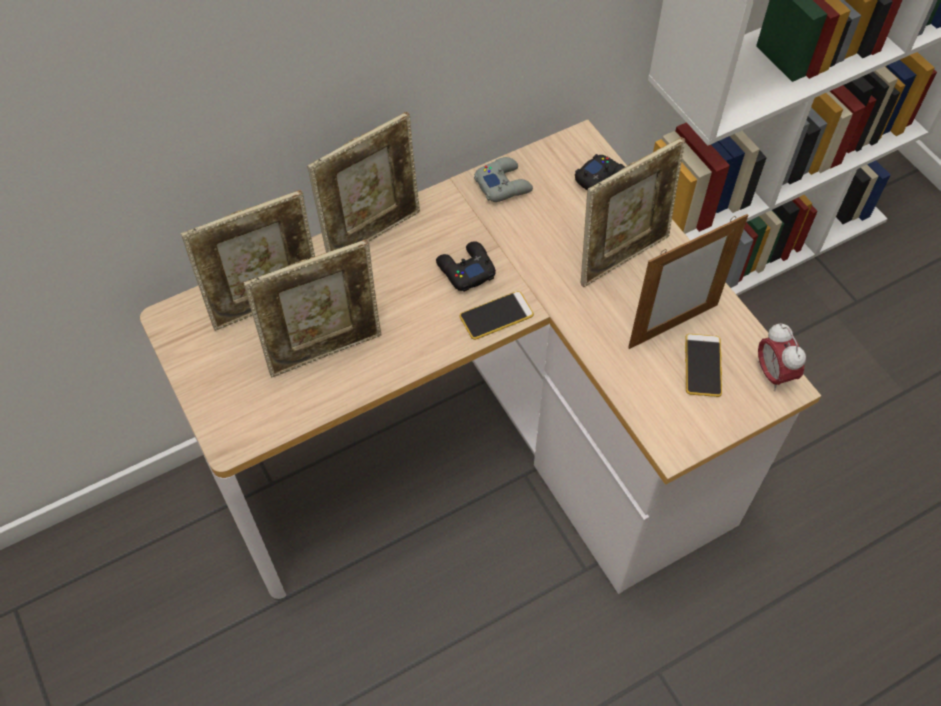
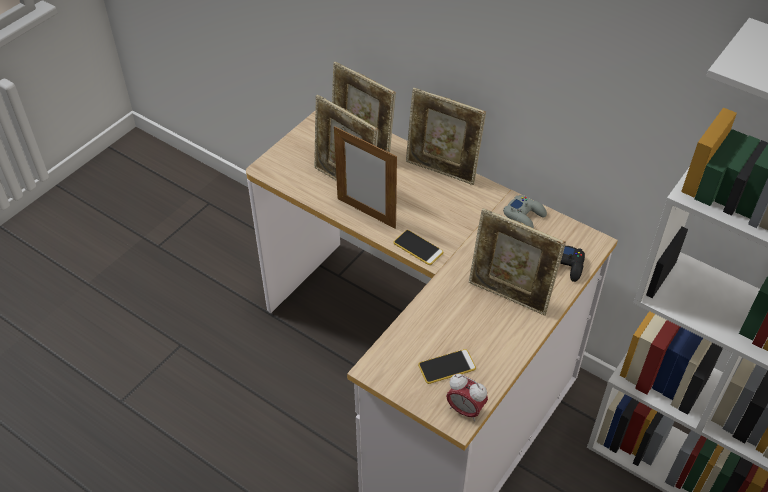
camera: 65 degrees right, 10 degrees down
black game controller [436,241,496,292] -> none
picture frame [628,214,748,349] -> picture frame moved to [334,126,397,229]
alarm clock [758,323,806,391] -> alarm clock turned 105 degrees counterclockwise [446,374,488,421]

